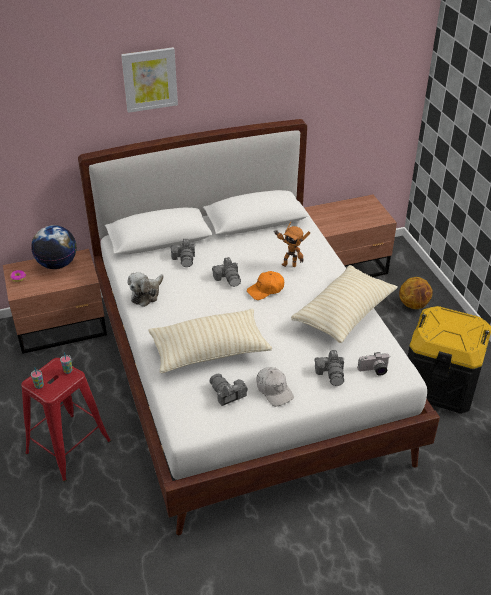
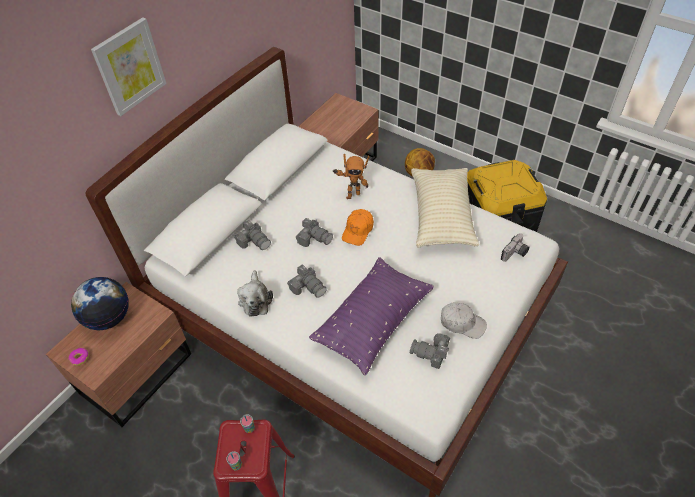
camera: 35 degrees left, 10 degrees up
beige pillow [148,309,272,374] -> purple pillow [309,257,434,375]
camera [314,350,345,386] -> camera moved to [287,264,327,298]

